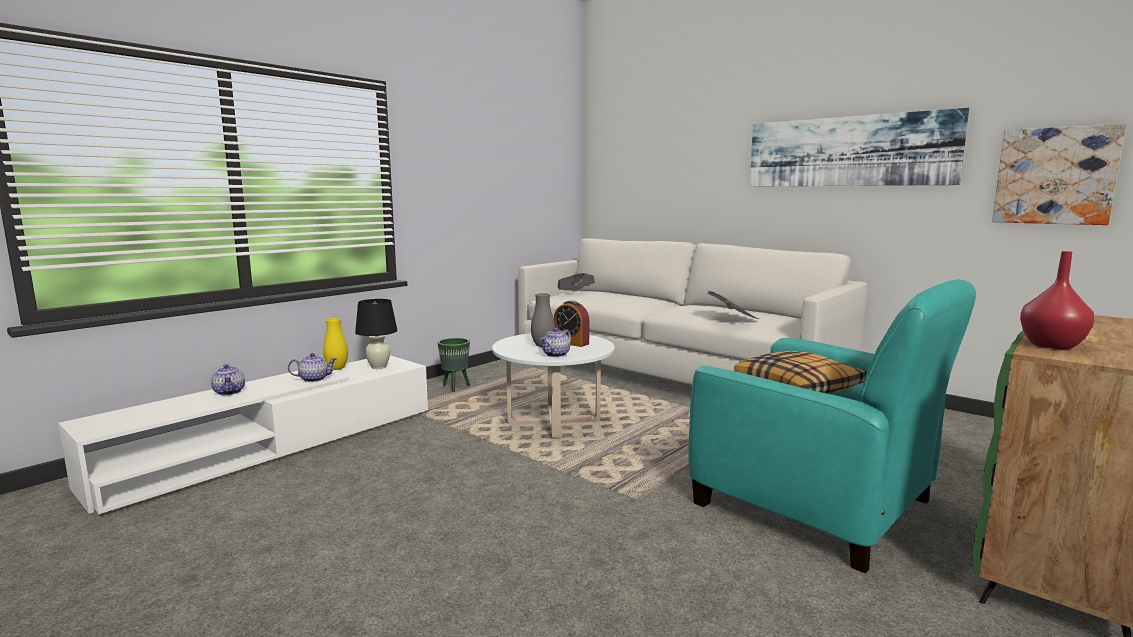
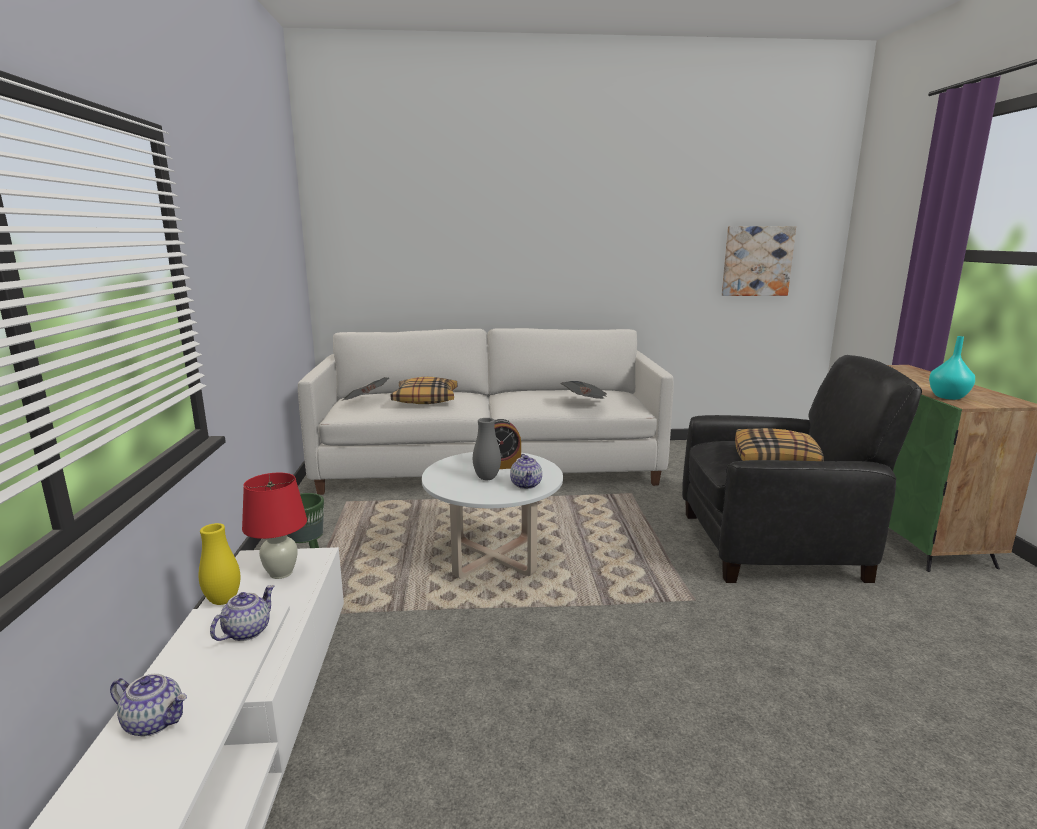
camera: 45 degrees left, 5 degrees up
black table lamp [355,299,397,369] -> red table lamp [242,473,307,579]
turquoise armchair [688,279,976,573] -> black armchair [682,355,922,583]
picture [750,108,969,187] -> none
red vase [1020,251,1095,349] -> turquoise vase [929,336,975,400]
none -> pillow [391,377,458,404]

